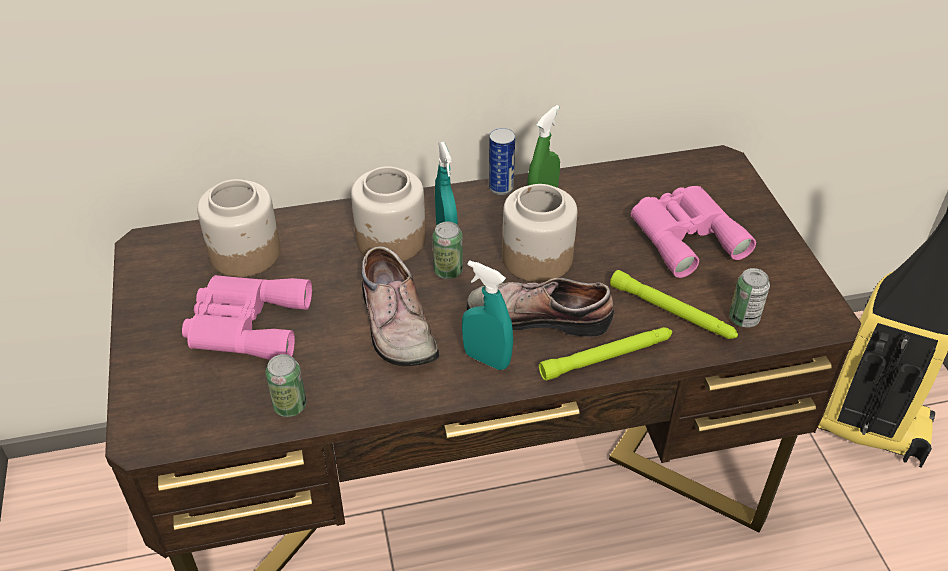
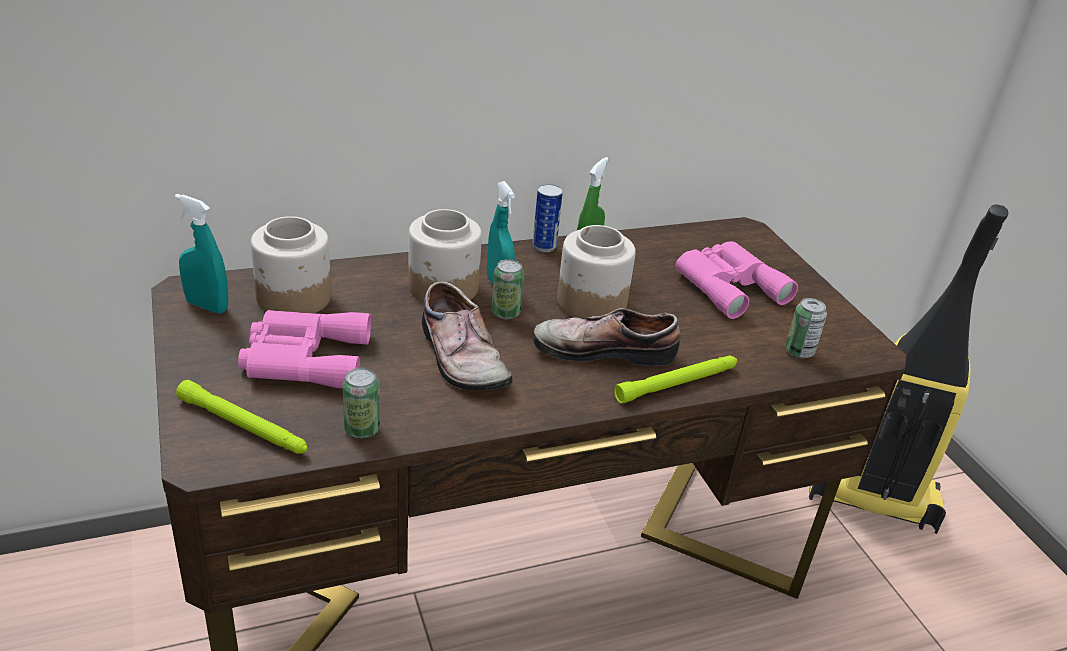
camera: 10 degrees left, 10 degrees down
turquoise spray bottle [462,260,513,370] -> turquoise spray bottle moved to [175,194,228,313]
green flashlight [610,270,738,339] -> green flashlight moved to [176,380,308,454]

